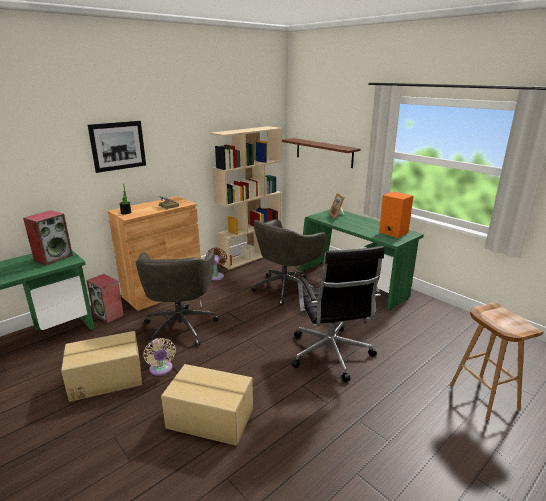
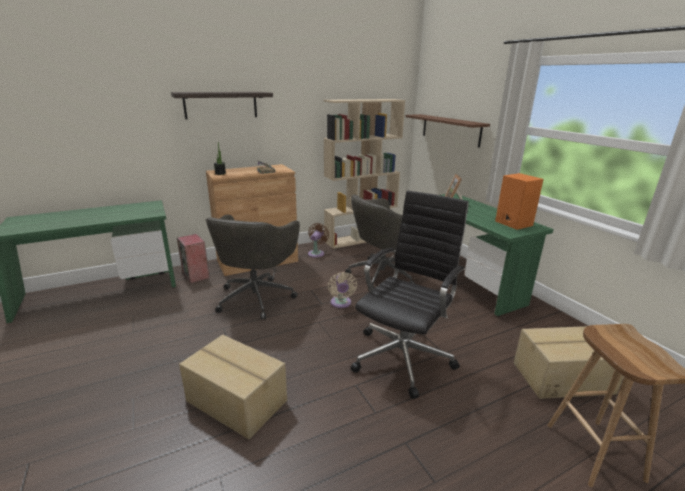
camera: 15 degrees right, 0 degrees up
speaker [23,210,73,265] -> none
cardboard box [61,331,142,402] -> cardboard box moved to [514,326,624,399]
picture [88,121,146,173] -> shelf [171,92,273,119]
beige fan [143,338,176,376] -> beige fan moved to [328,272,357,308]
black office chair [292,246,384,382] -> black office chair turned 150 degrees counterclockwise [351,190,469,399]

